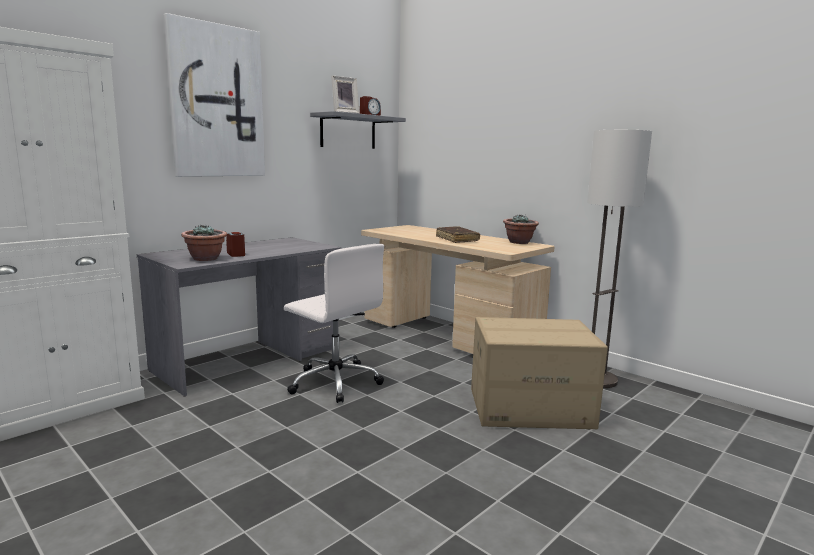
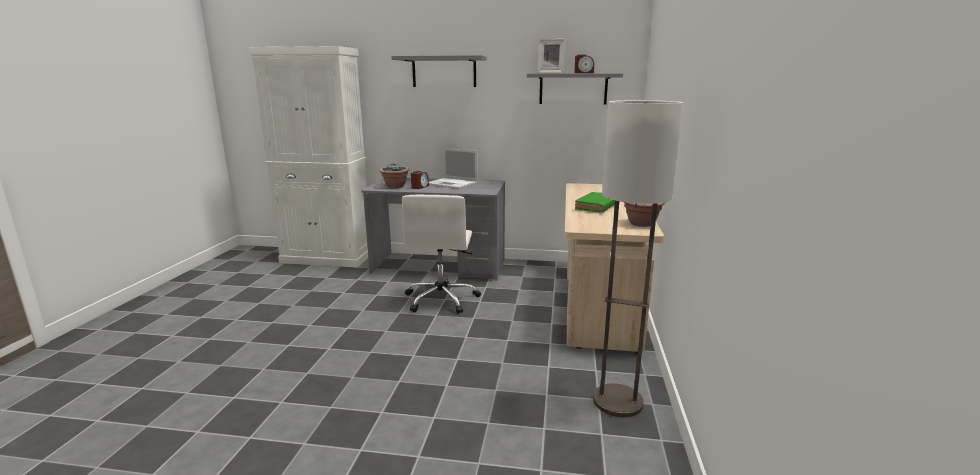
camera: 55 degrees right, 5 degrees up
picture [164,13,265,177] -> grey shelf [391,55,487,87]
brown book [436,226,480,243] -> green book [575,192,615,213]
cardboard box [471,317,608,429] -> none
none -> laptop [429,148,478,189]

